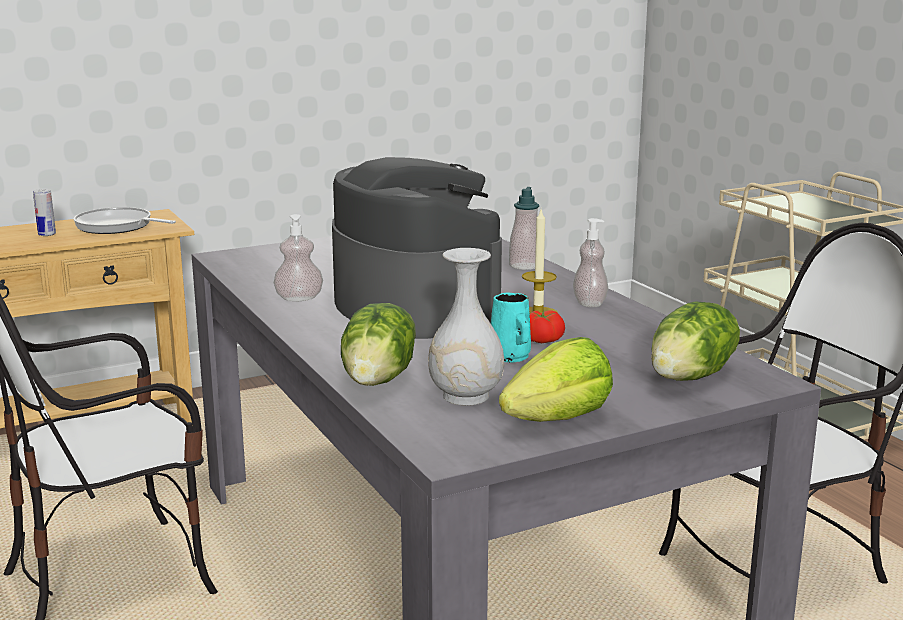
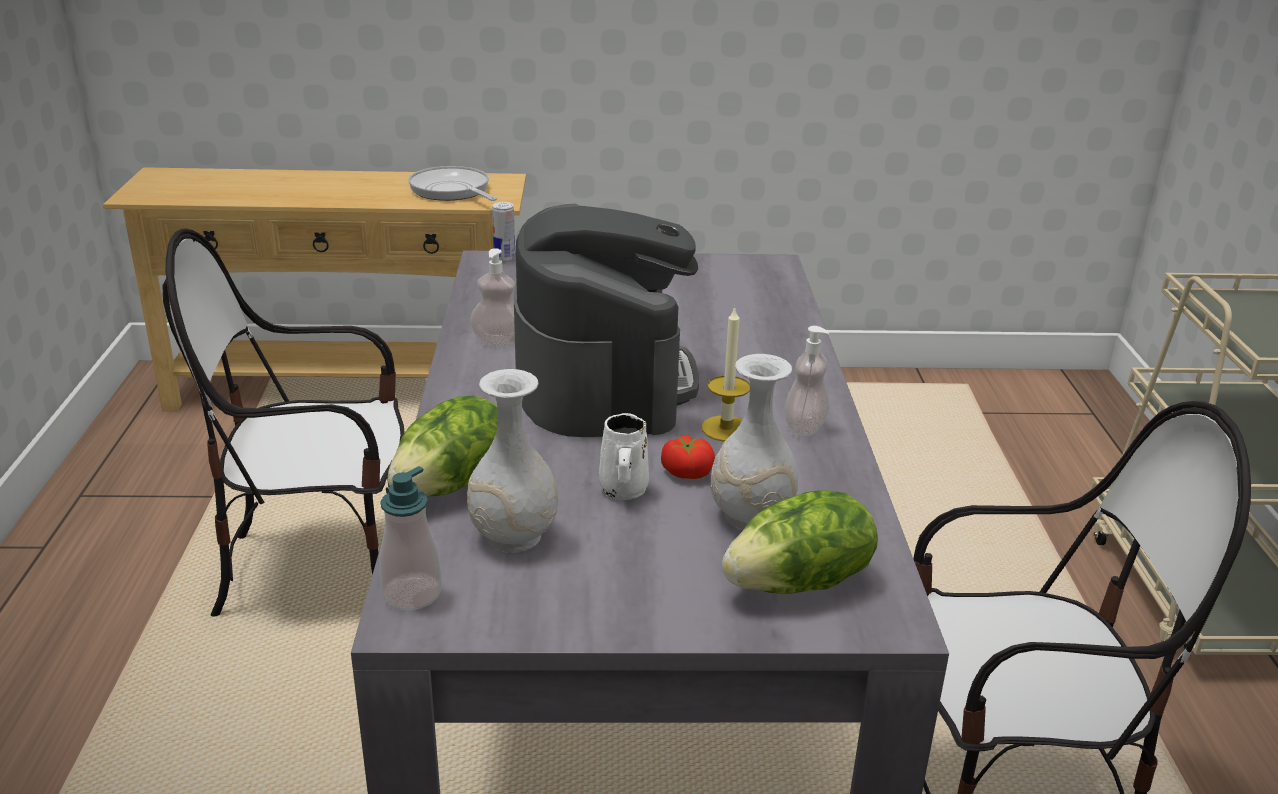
camera: 25 degrees right, 10 degrees up
can [33,189,56,236] -> can moved to [492,202,515,262]
turquoise mug [491,293,531,363] -> white mug [599,413,649,500]
lettuce [499,337,613,422] -> none
soap dispenser [509,187,539,270] -> soap dispenser moved to [379,466,442,610]
none -> white vase [710,354,798,530]

